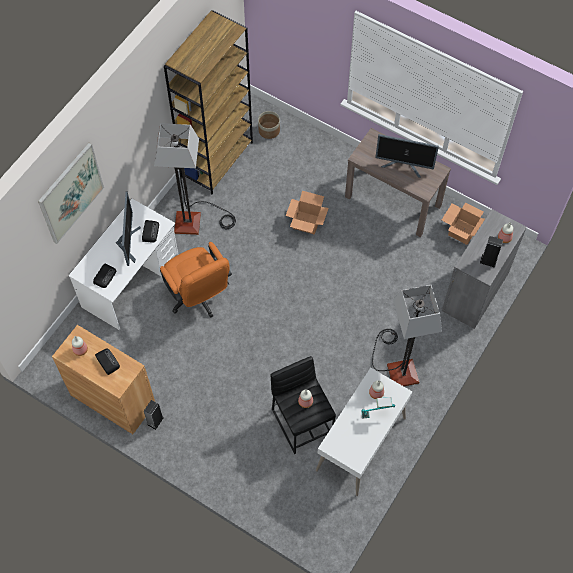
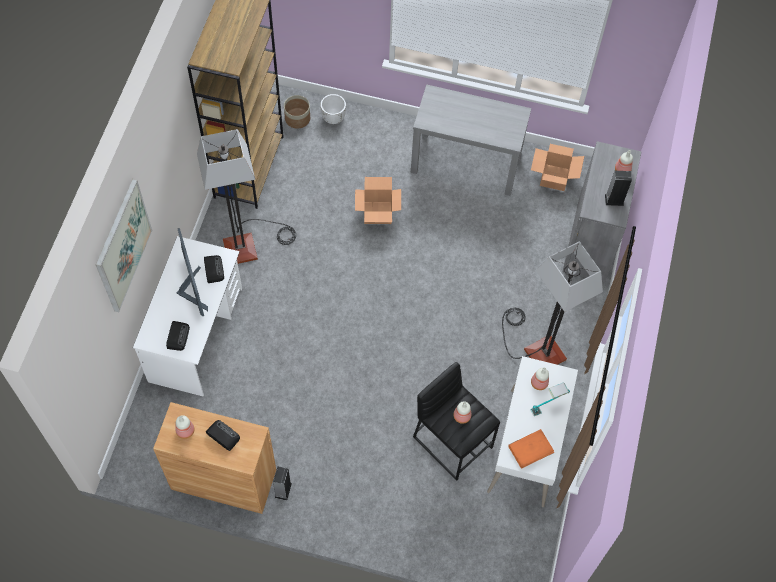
camera: 20 degrees left, 0 degrees up
orange office chair [160,242,232,318] -> none
brown console table [345,128,451,237] -> grey console table [411,84,531,196]
monitor [375,134,439,178] -> none
none -> white planter [320,94,346,124]
none -> orange book [508,429,554,469]

